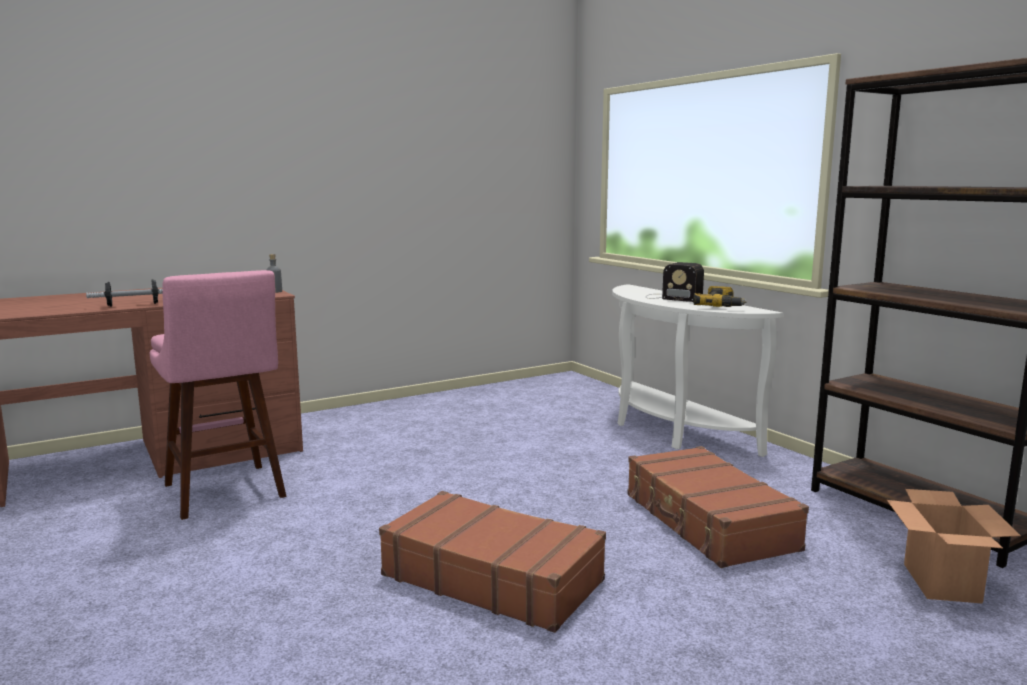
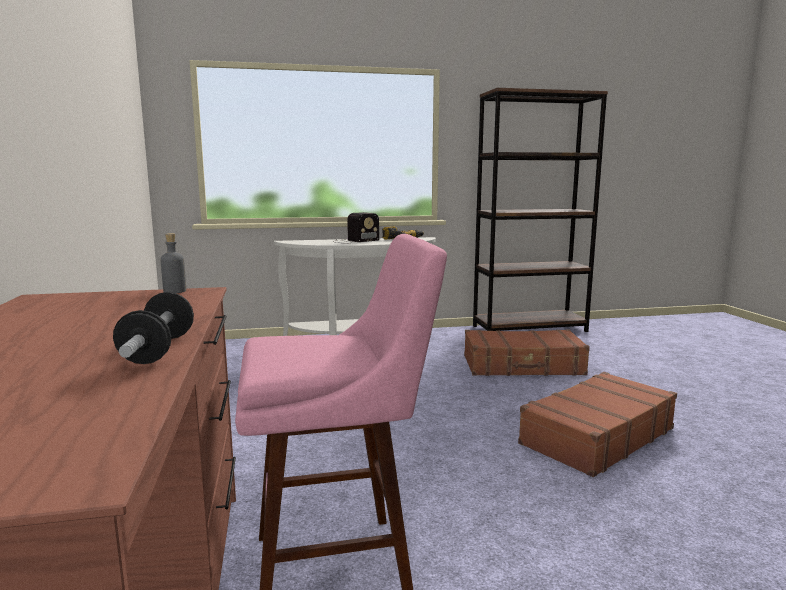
camera: 70 degrees left, 0 degrees up
cardboard box [887,489,1021,604] -> none

